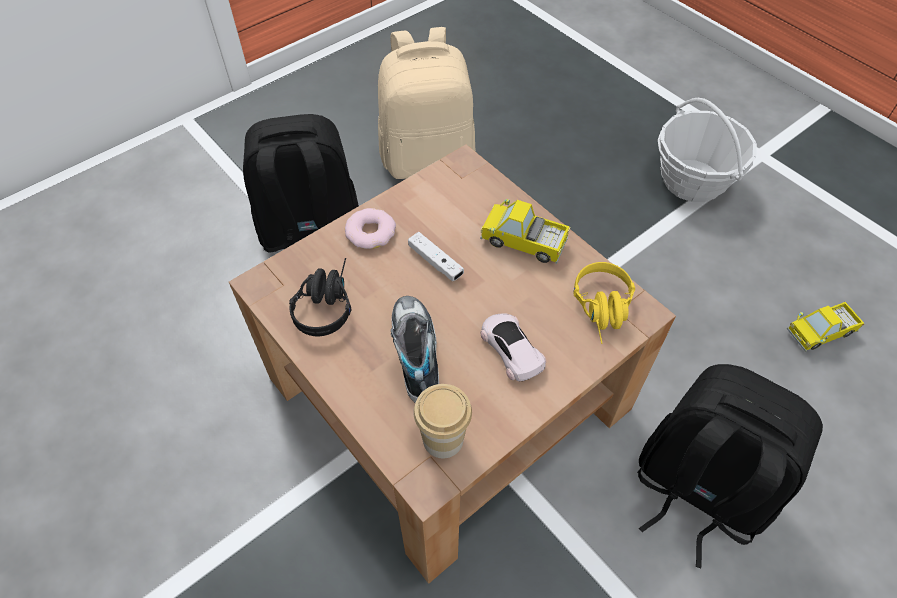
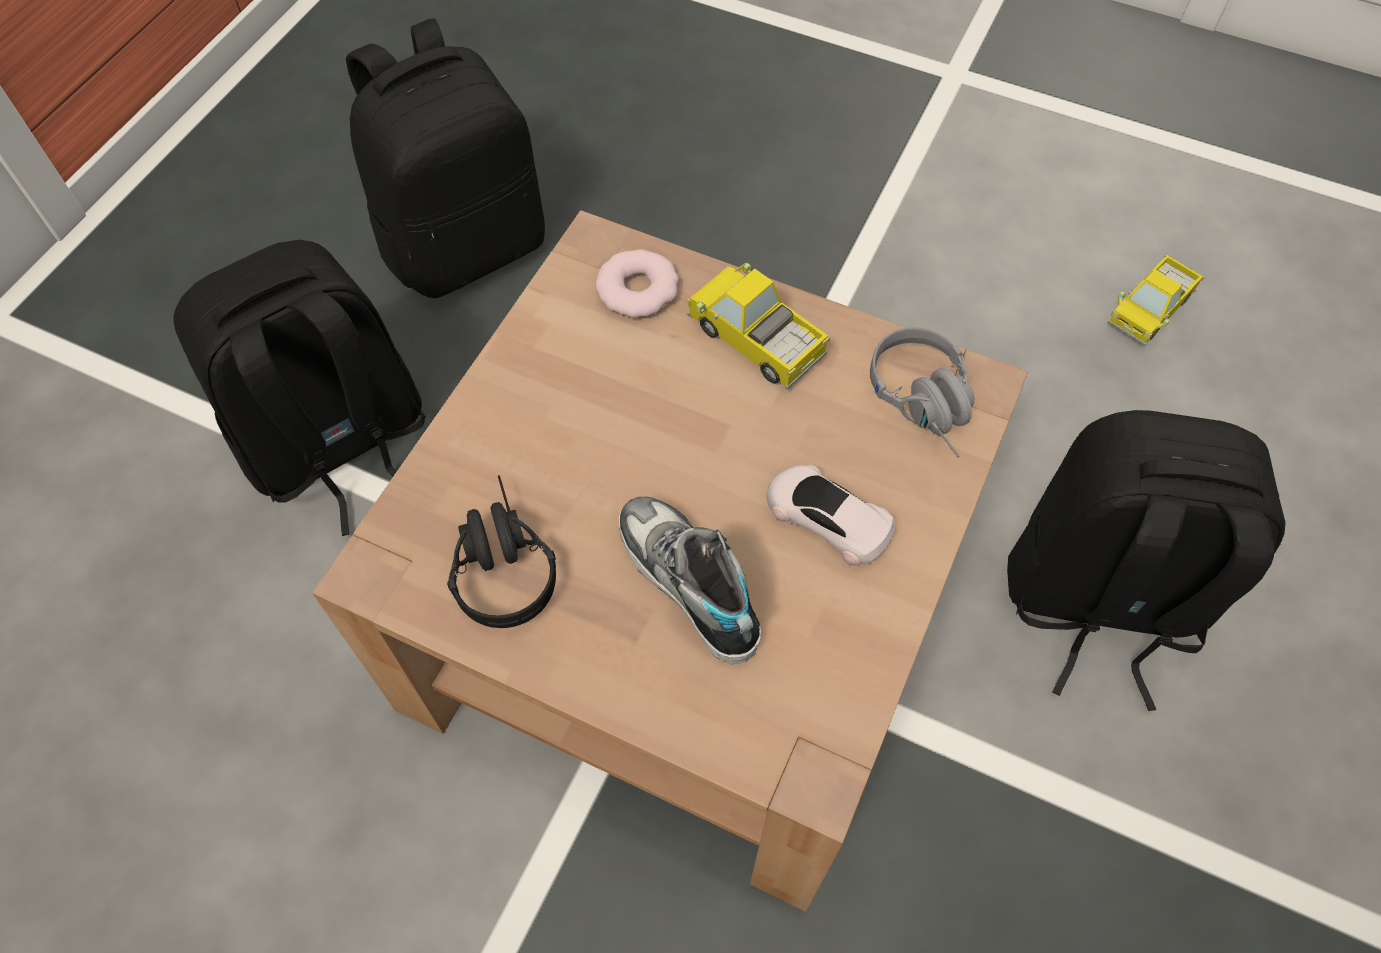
camera: 25 degrees left, 5 degrees up
donut [345,208,396,249] -> donut moved to [595,249,679,318]
beige backpack [378,27,476,179] -> black backpack [346,18,545,298]
white game controller [408,232,464,281] -> none
cup [414,384,472,458] -> none
toy truck [480,199,571,264] -> toy truck turned 45 degrees clockwise [687,263,830,390]
yellow headphones [573,262,635,344] -> grey headphones [870,327,974,457]
basket [658,98,757,202] -> none

